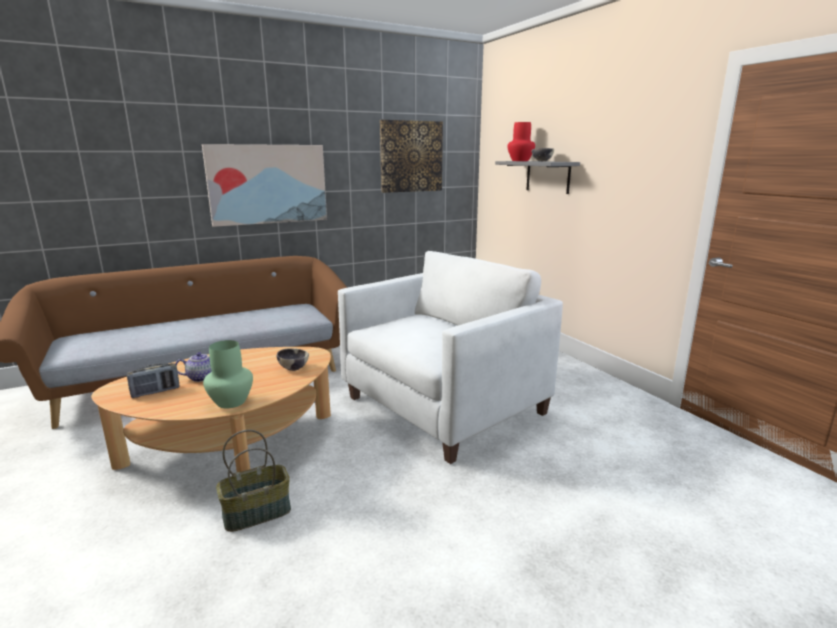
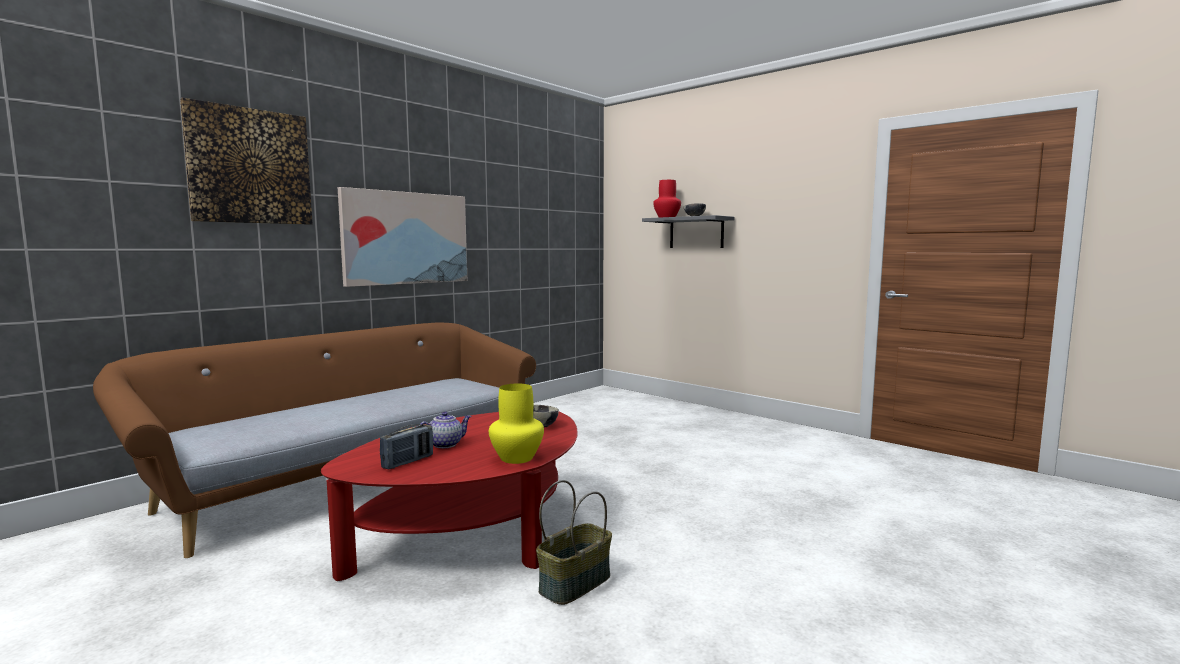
camera: 20 degrees left, 10 degrees down
beige coffee table [91,347,331,472] -> red coffee table [321,412,578,581]
green vase [203,340,253,408] -> yellow vase [489,384,544,464]
white armchair [338,251,563,464] -> none
picture [380,120,443,193] -> picture moved to [180,98,312,225]

